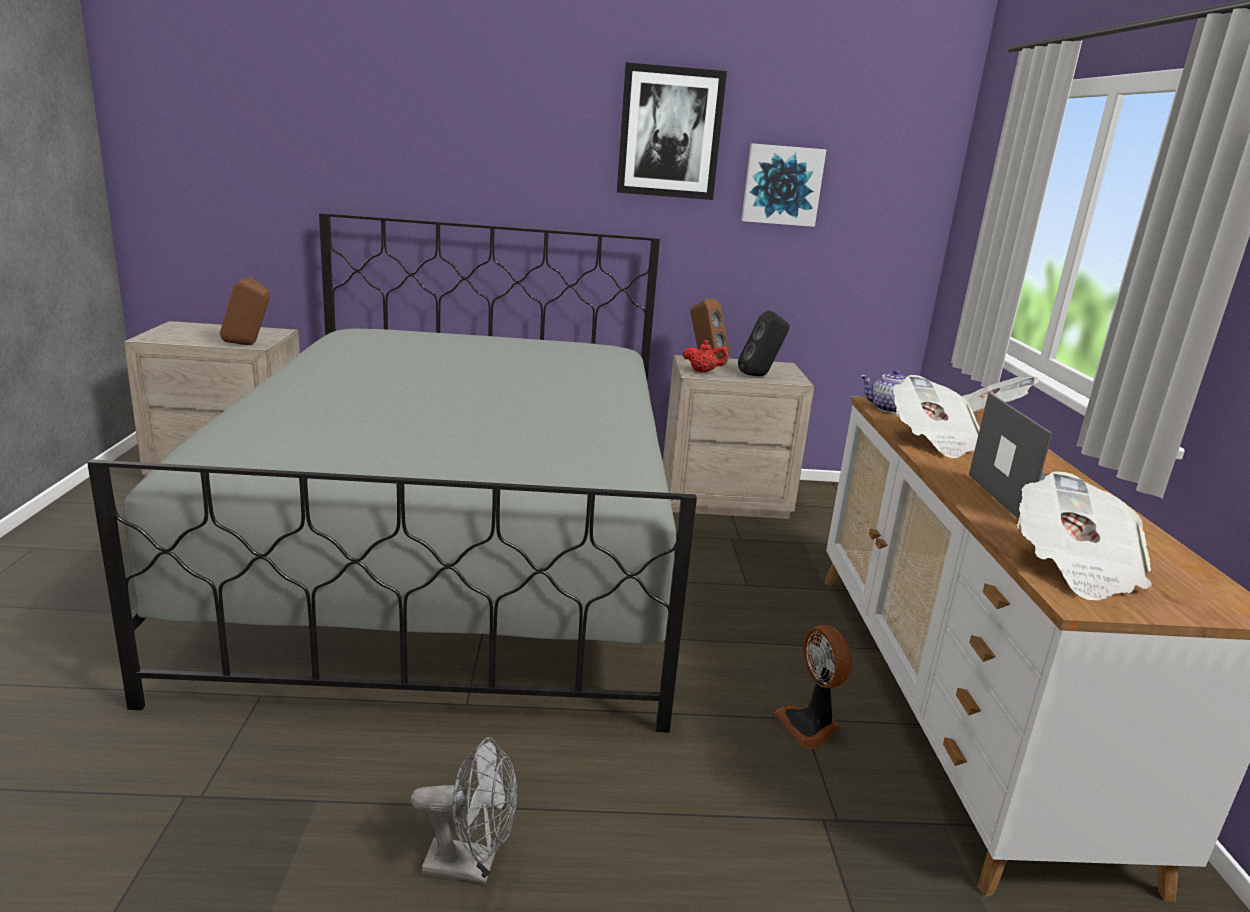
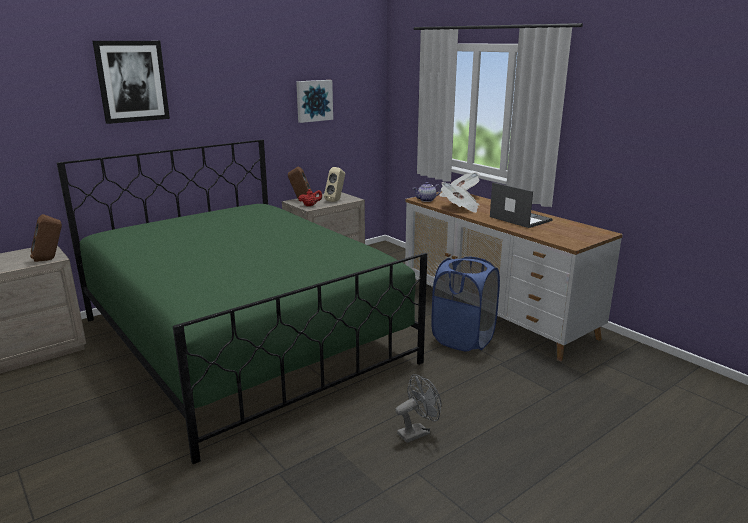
camera: 35 degrees left, 0 degrees up
grey bed [87,213,697,733] -> green bed [57,140,427,464]
picture [617,62,727,200] -> picture moved to [92,41,170,124]
black speaker [738,311,790,376] -> beige speaker [324,167,345,202]
fan [775,625,852,749] -> blue laundry basket [431,256,500,351]
newspaper [1017,471,1152,600] -> none

